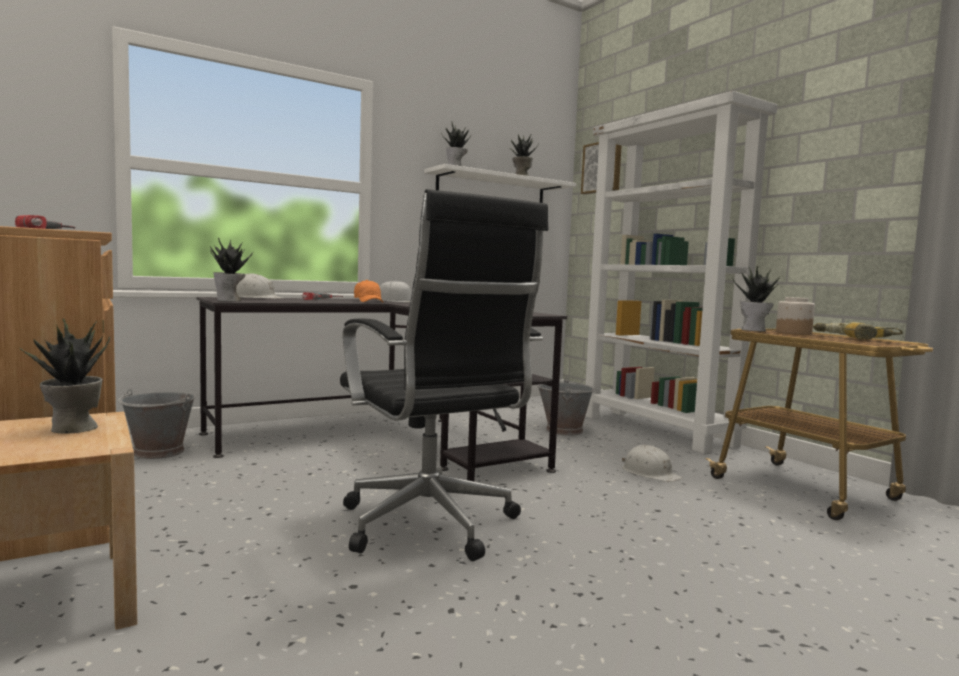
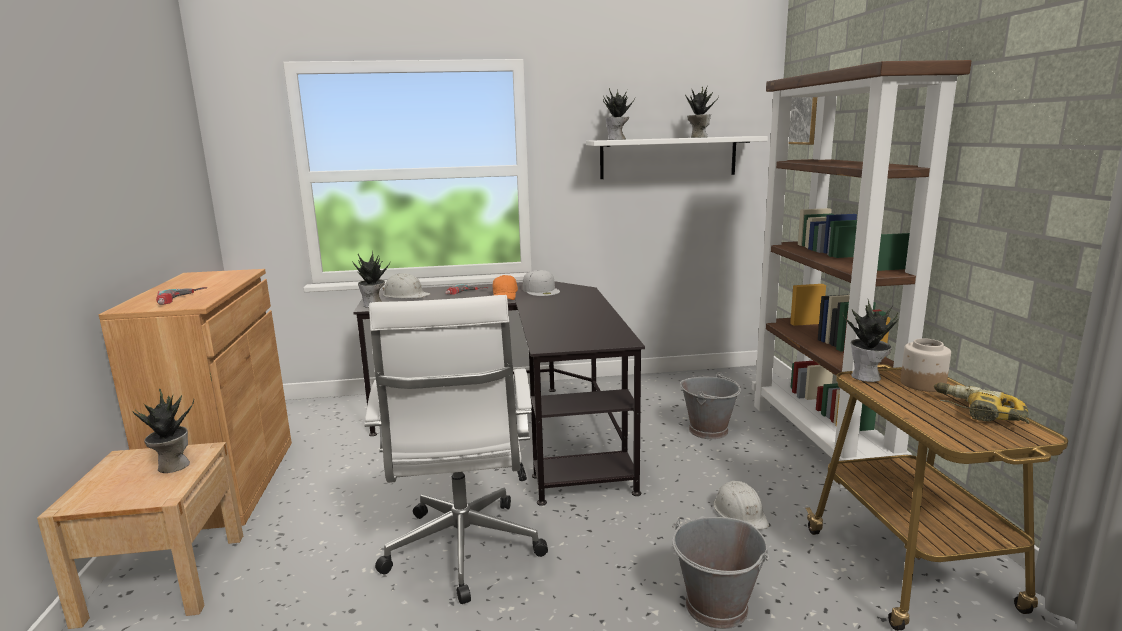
camera: 25 degrees right, 10 degrees up
grey bucket [118,389,196,459] -> grey bucket moved to [672,517,770,629]
black office chair [340,189,548,561] -> white office chair [364,295,548,604]
white bookcase [585,91,777,453] -> brown bookcase [752,60,971,488]

